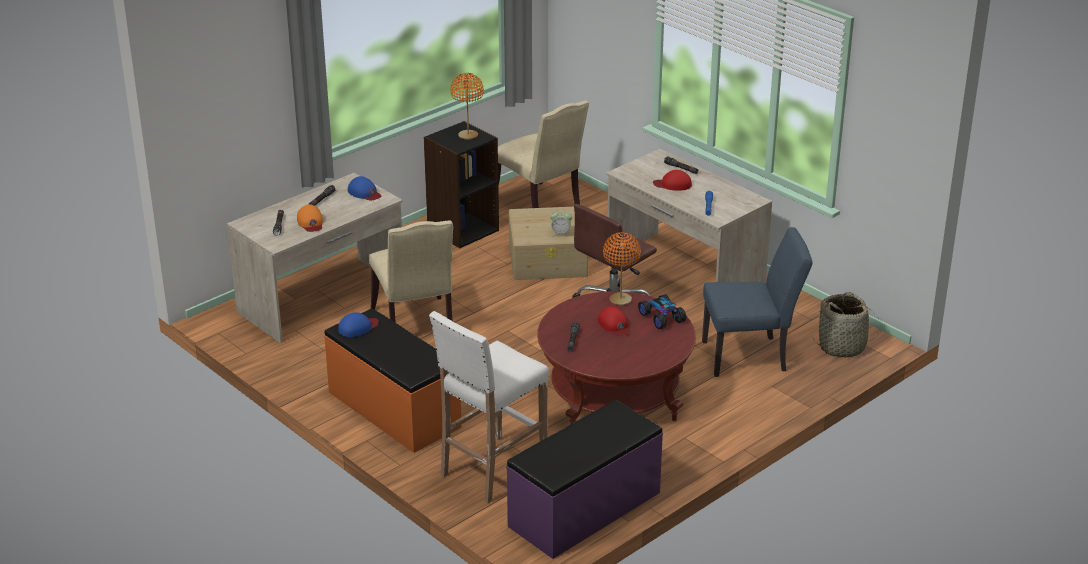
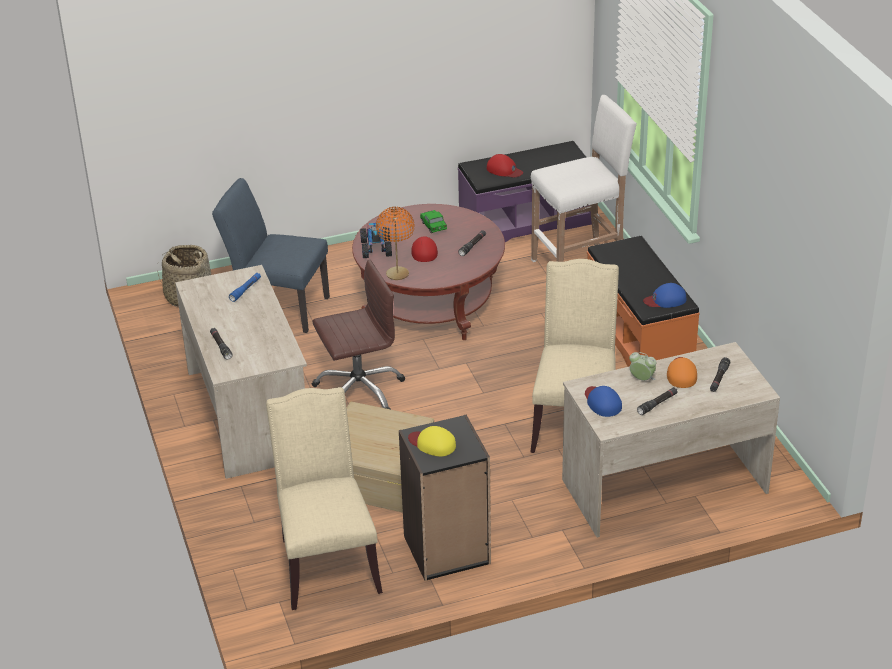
camera: 155 degrees left, 5 degrees up
orange table lamp [450,73,484,140] -> yellow cap [408,426,456,457]
alarm clock [550,209,572,237] -> alarm clock moved to [629,352,656,381]
red cap [653,170,692,191] -> red cap moved to [487,154,523,177]
none -> toy car [420,210,447,233]

